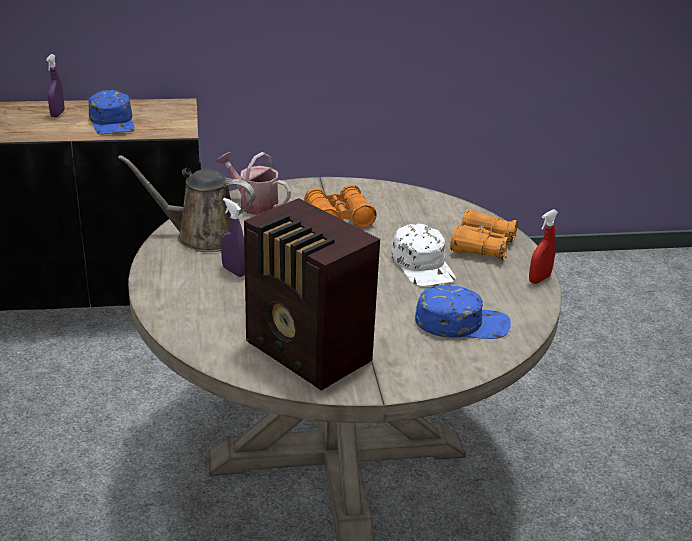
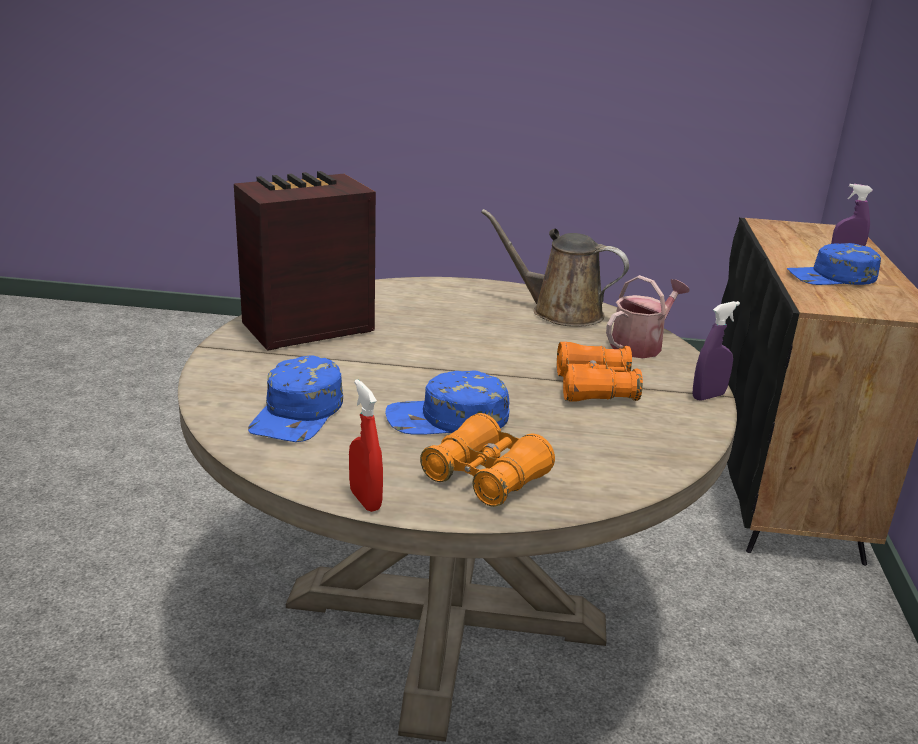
camera: 105 degrees right, 5 degrees down
brown watering can [118,155,255,252] -> brown watering can turned 90 degrees counterclockwise [481,209,629,327]
purple spray bottle [221,198,245,277] -> purple spray bottle moved to [693,301,740,400]
white cap [392,224,456,286] -> blue cap [386,370,509,434]

